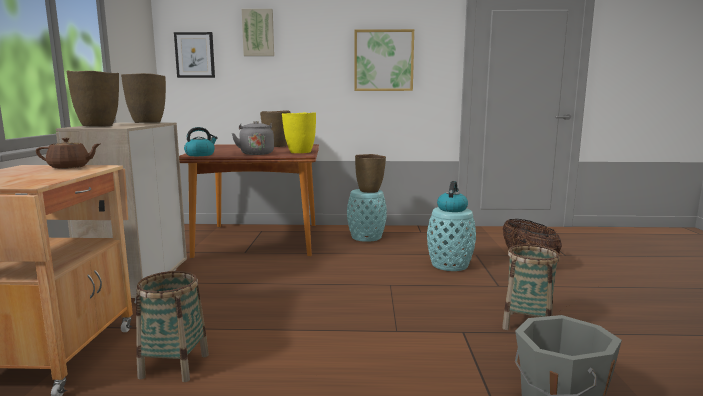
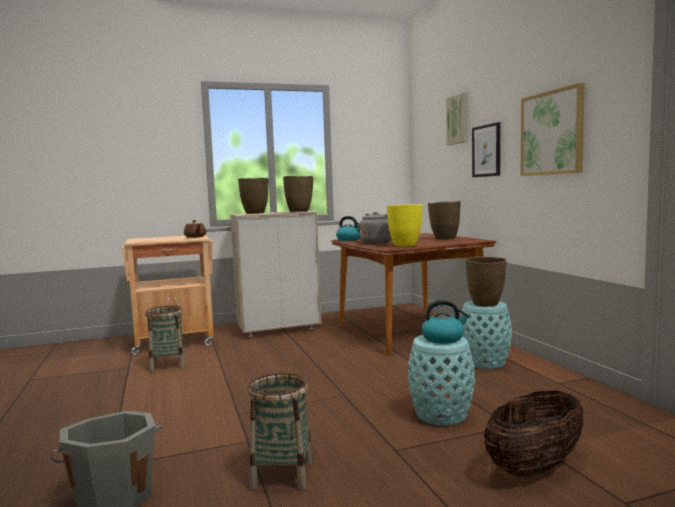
camera: 70 degrees right, 5 degrees down
picture [174,32,215,78] -> picture moved to [472,122,500,177]

